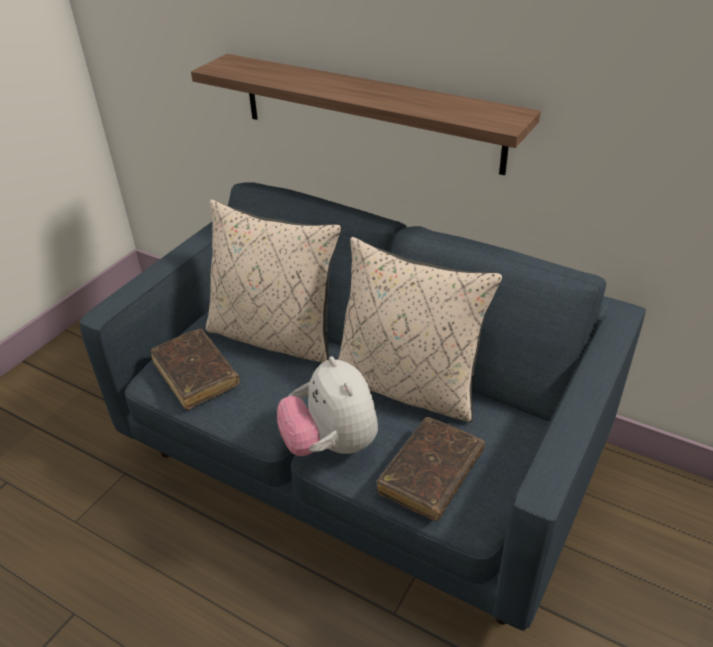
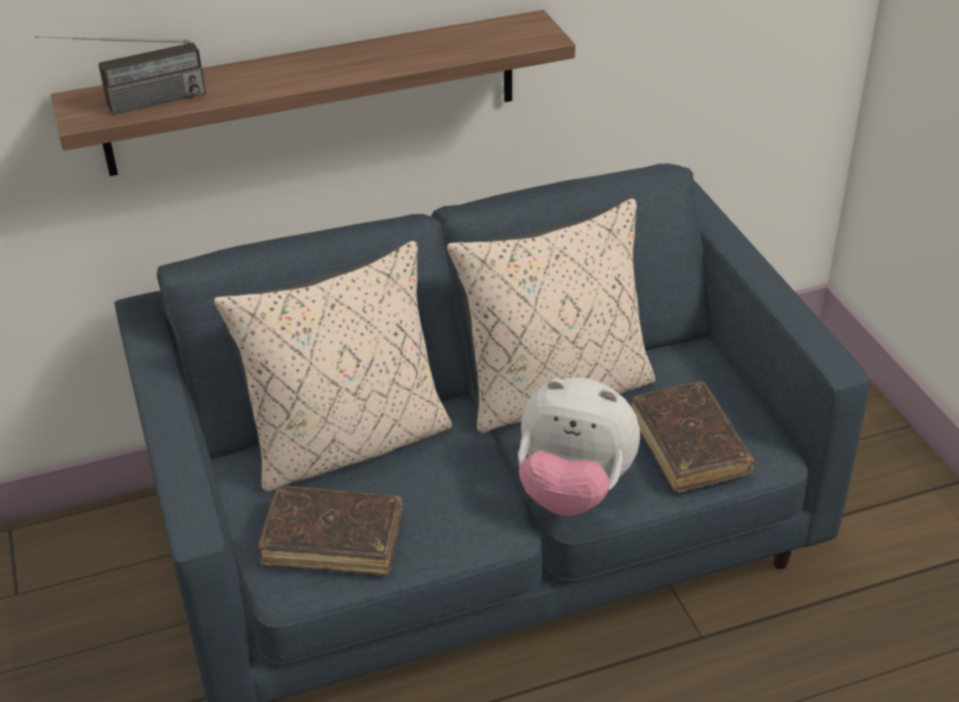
camera: 50 degrees left, 0 degrees up
none -> radio [35,36,206,115]

